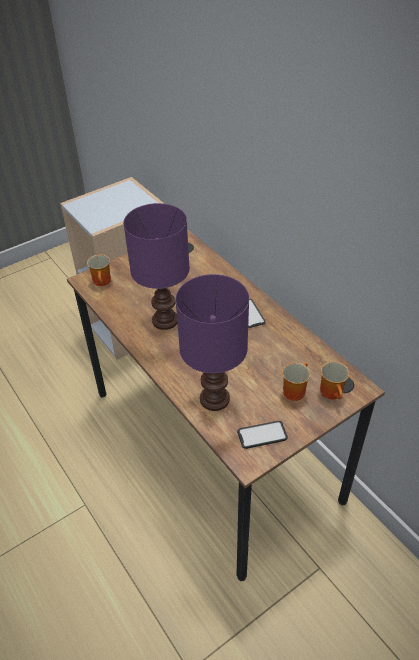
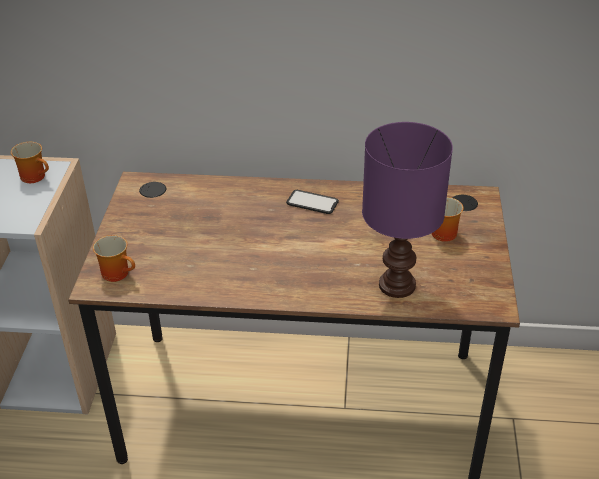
camera: 50 degrees left, 5 degrees down
purple table lamp [123,203,190,330] -> none
phone [237,421,288,449] -> none
mug [320,361,349,399] -> mug moved to [11,142,49,183]

